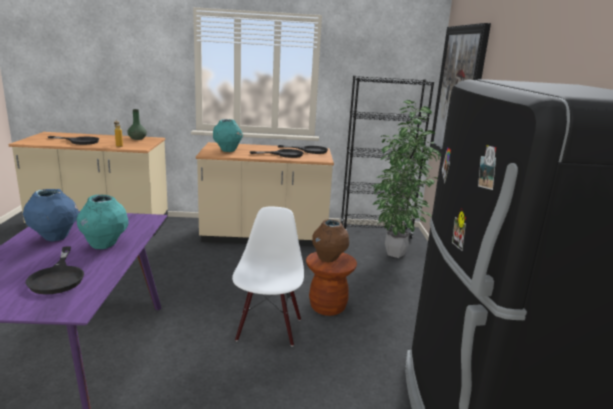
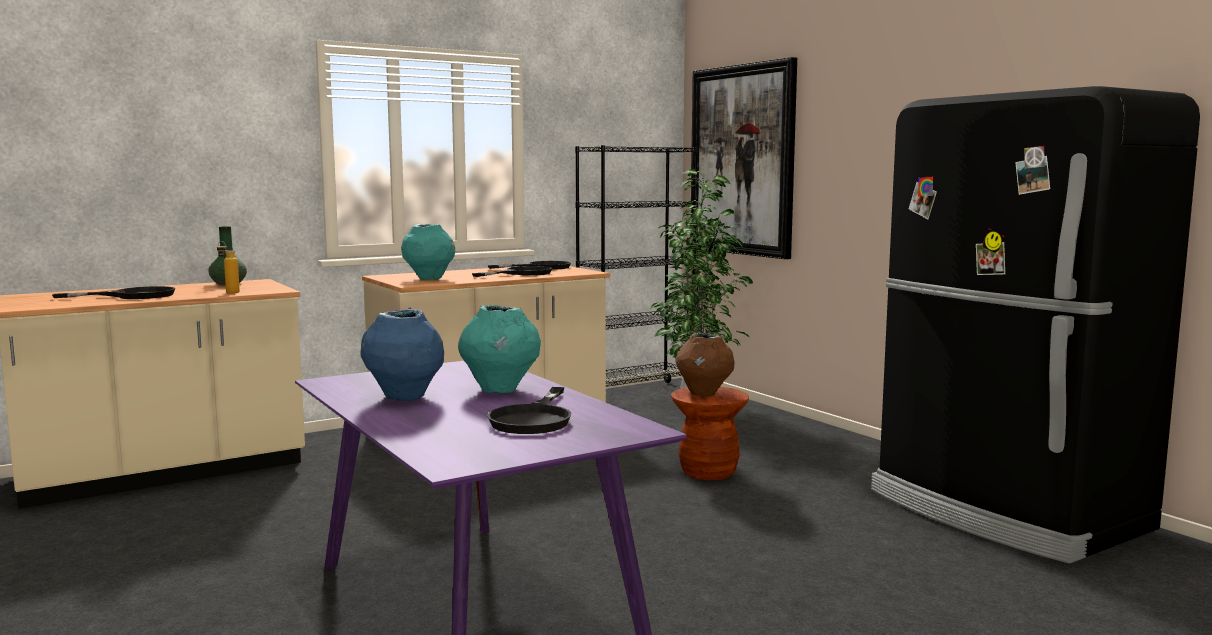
camera: 30 degrees left, 10 degrees down
black frying pan [26,246,84,294] -> black frying pan turned 60 degrees clockwise [487,387,571,434]
white chair [232,207,304,346] -> none

